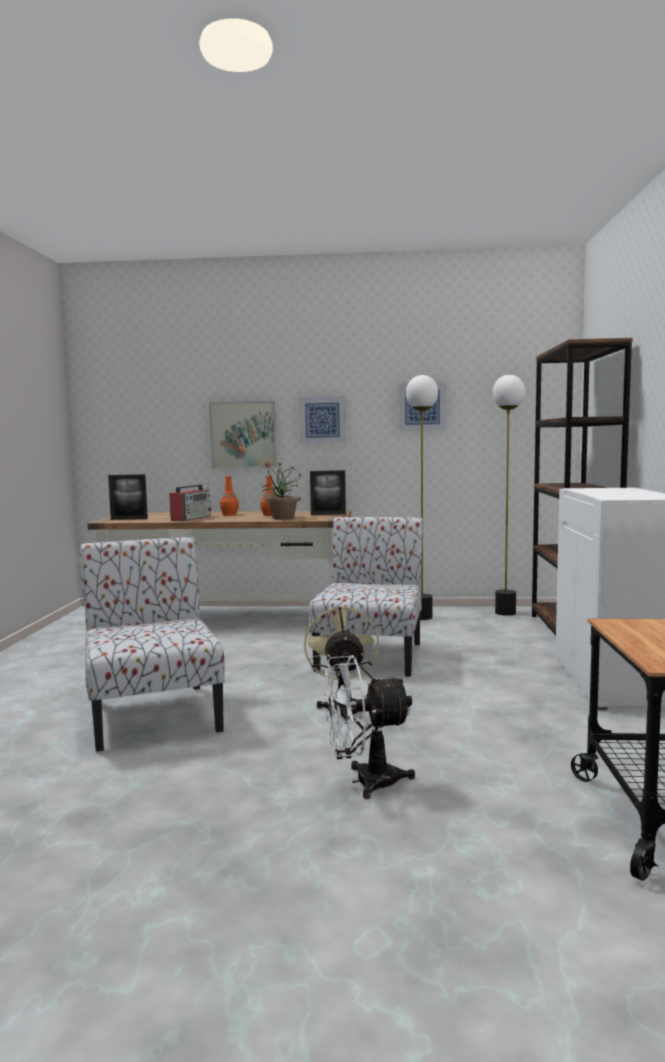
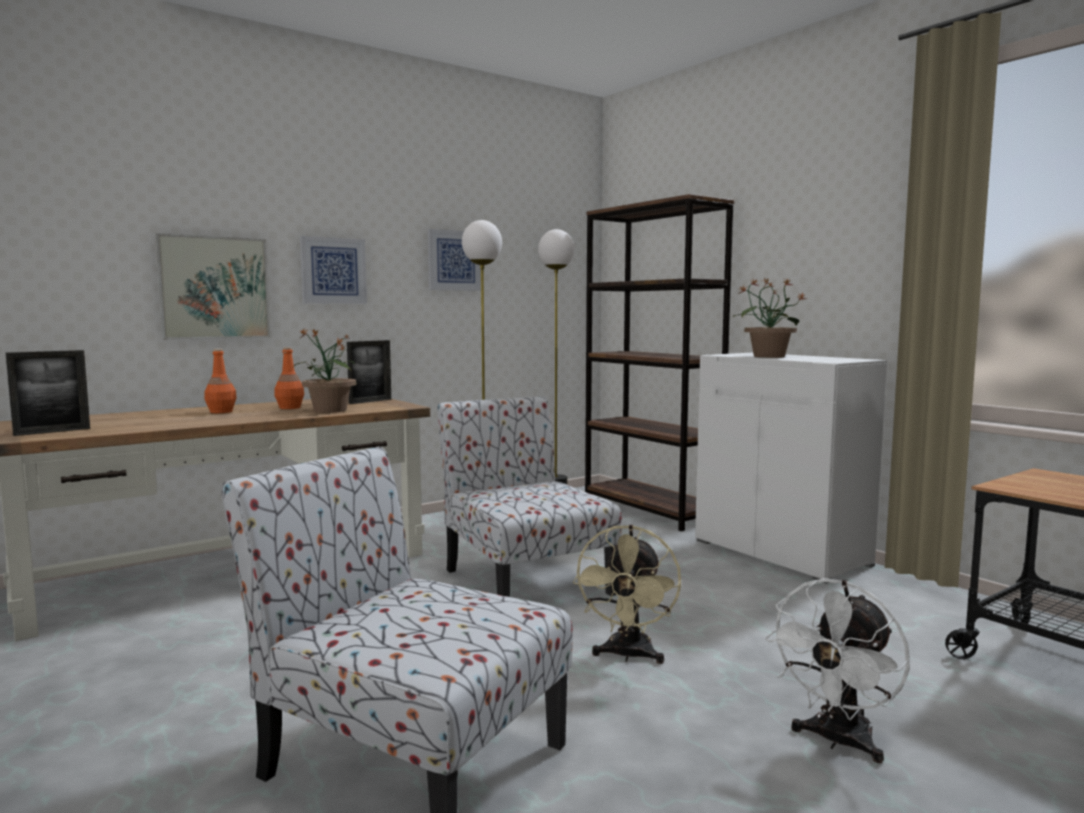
camera: 40 degrees left, 0 degrees up
radio [170,483,212,521] -> none
beige fan [304,605,379,723] -> beige fan turned 120 degrees counterclockwise [573,525,681,664]
none -> potted plant [733,277,807,358]

